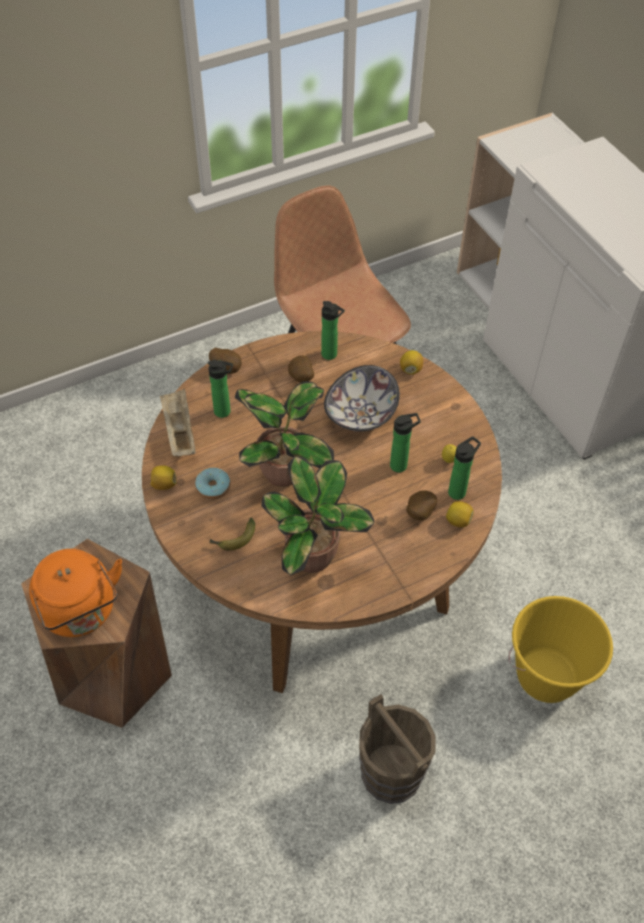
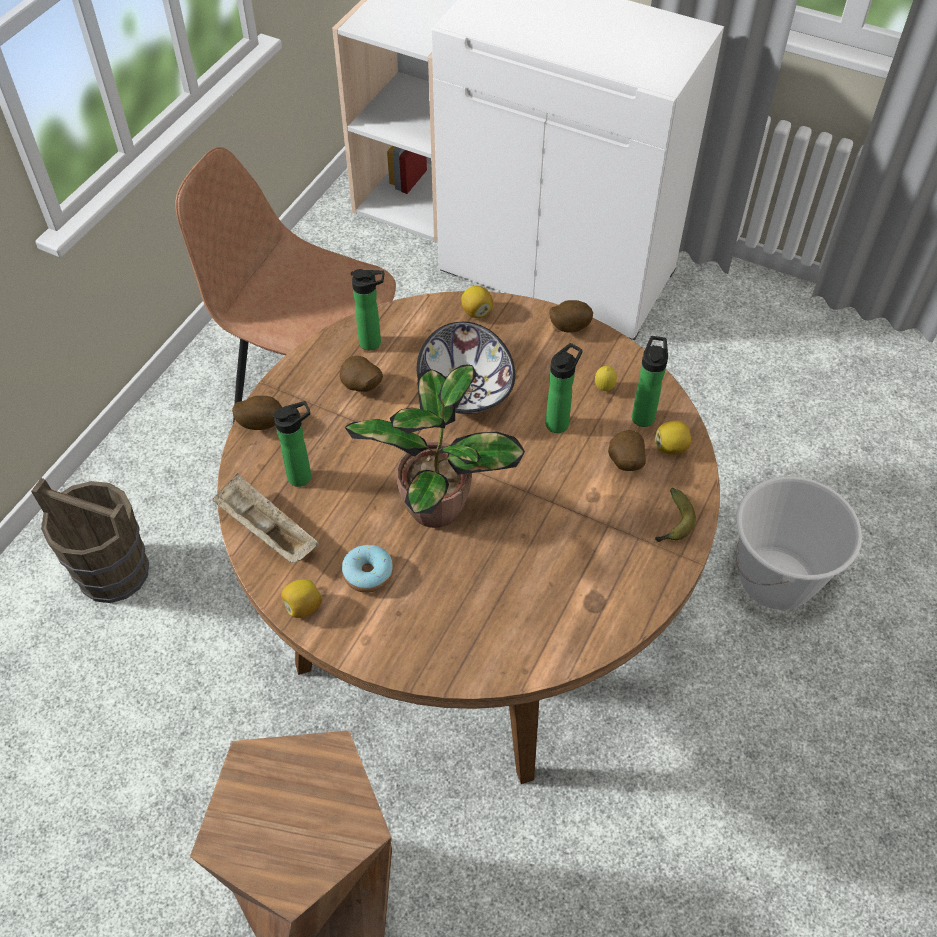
camera: 35 degrees left, 0 degrees up
orange kettle [29,549,122,637] -> none
banana [209,518,255,550] -> banana moved to [655,488,696,542]
potted plant [261,456,375,575] -> none
brown bucket [359,694,435,804] -> brown bucket moved to [31,478,149,603]
yellow bucket [508,596,613,703] -> white bucket [736,476,862,610]
none -> potato [549,300,593,332]

